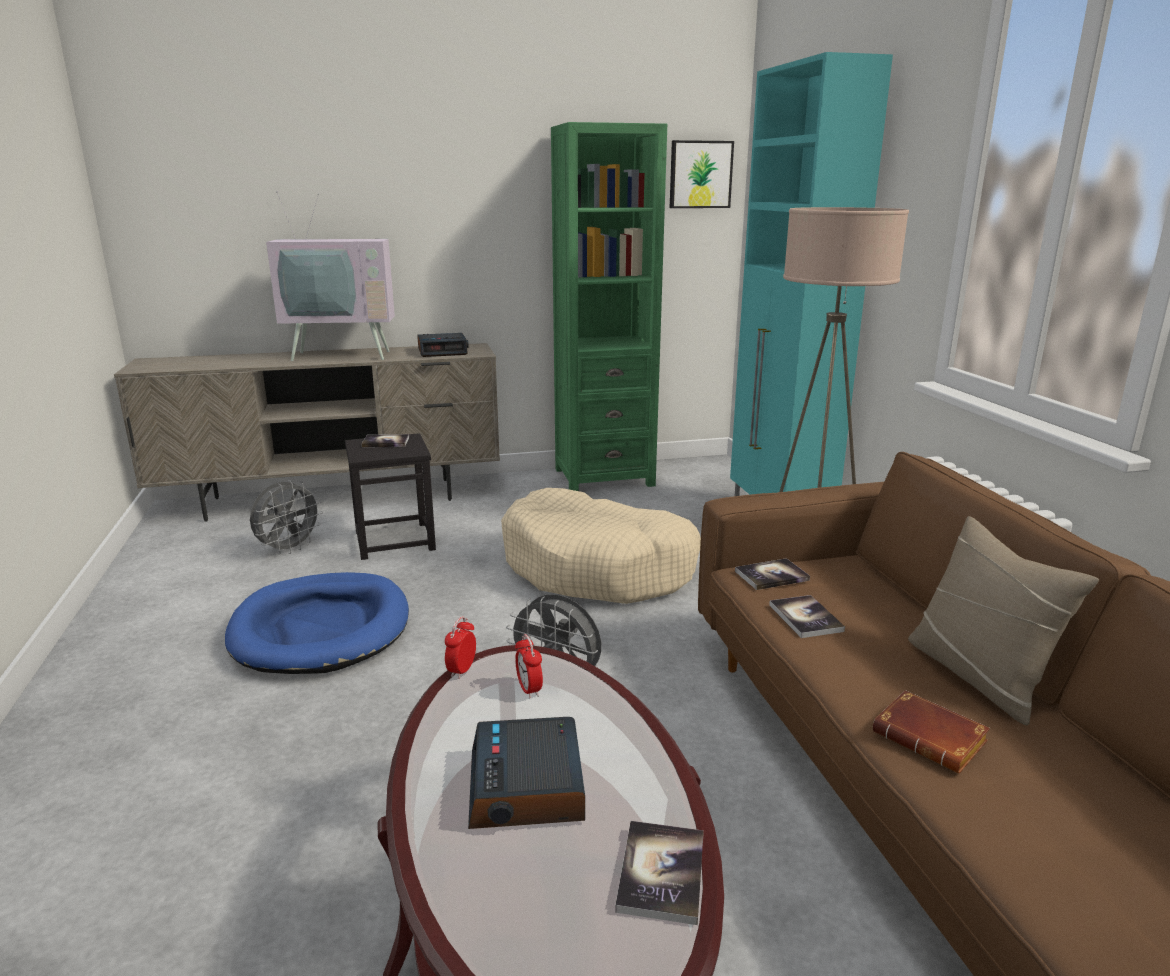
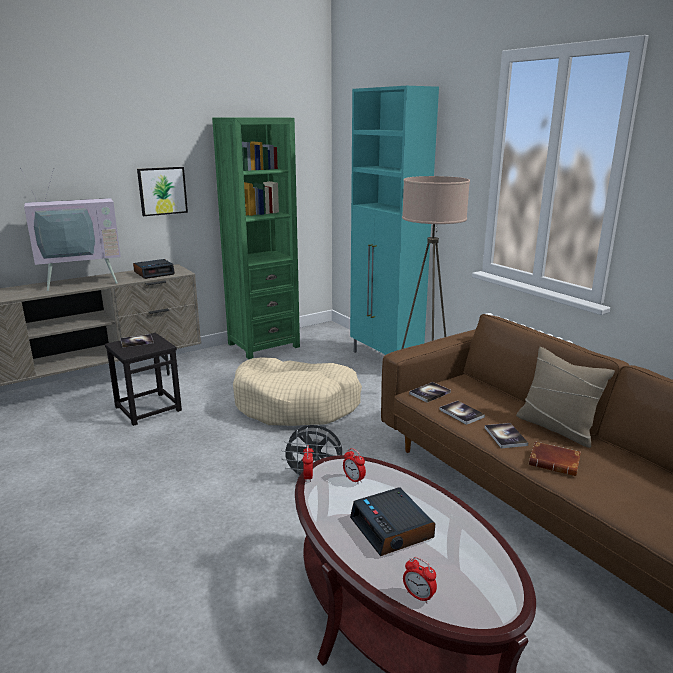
camera: 20 degrees left, 0 degrees up
blue dog bed [225,572,409,674] -> none
grey fan [250,480,323,554] -> none
book [615,821,704,925] -> book moved to [485,423,528,448]
picture [670,140,734,208] -> picture moved to [137,167,188,216]
none -> alarm clock [403,557,437,604]

